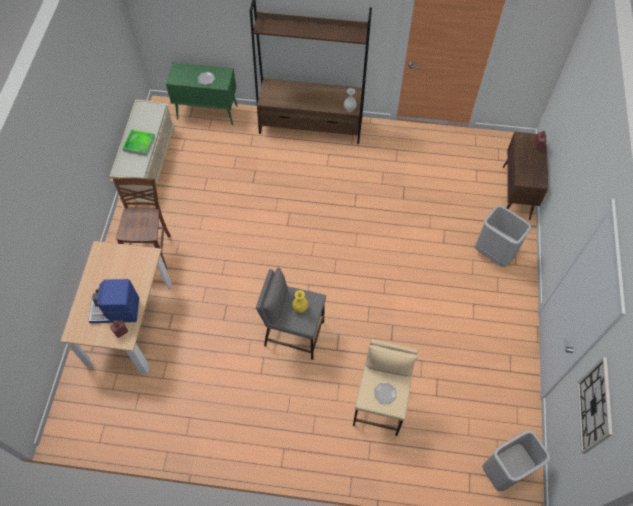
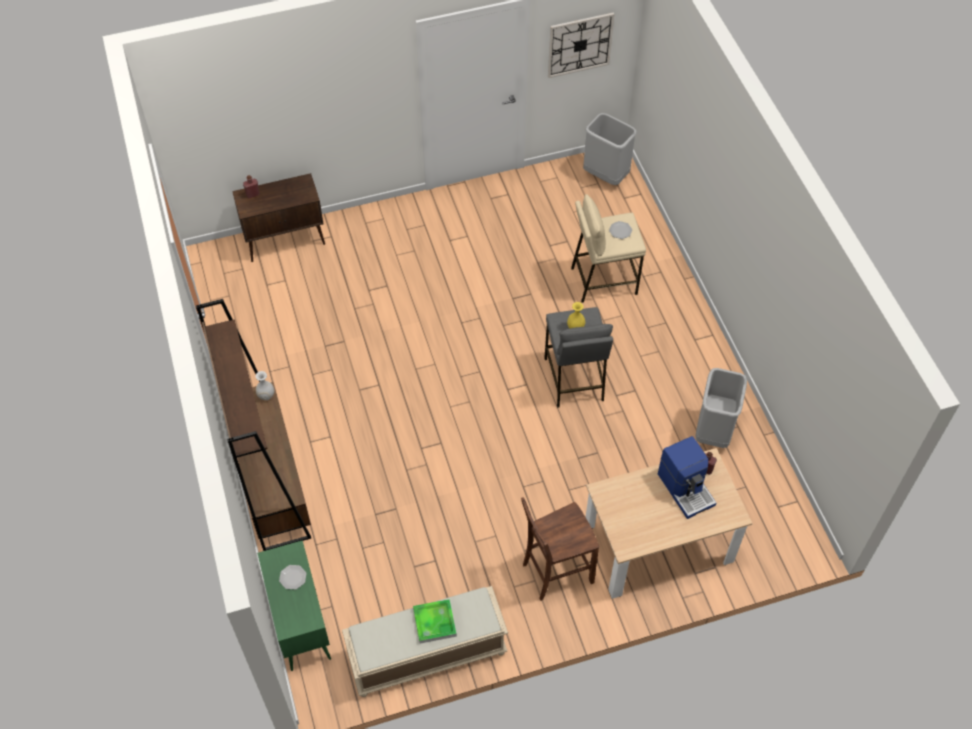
camera: 115 degrees left, 5 degrees down
grey trash can [475,205,531,267] -> grey trash can moved to [696,368,747,448]

